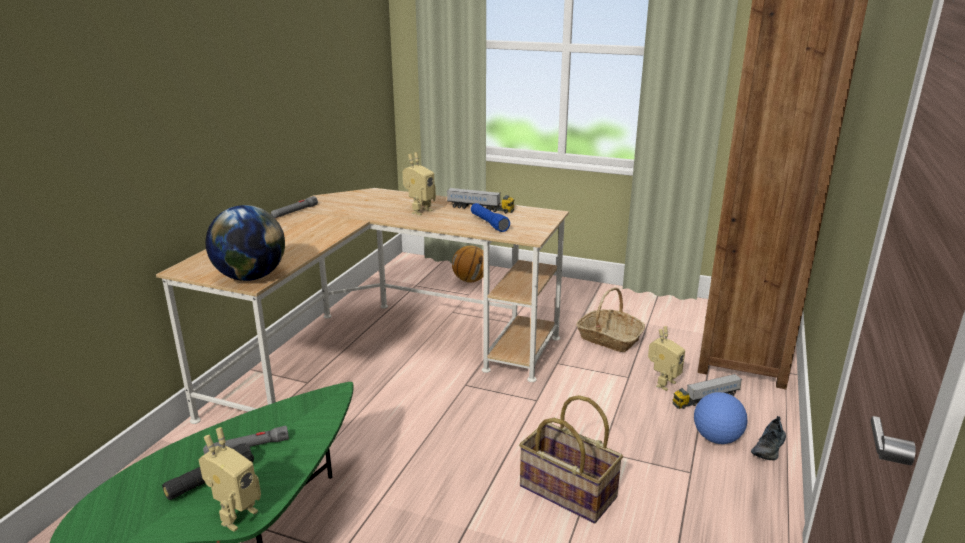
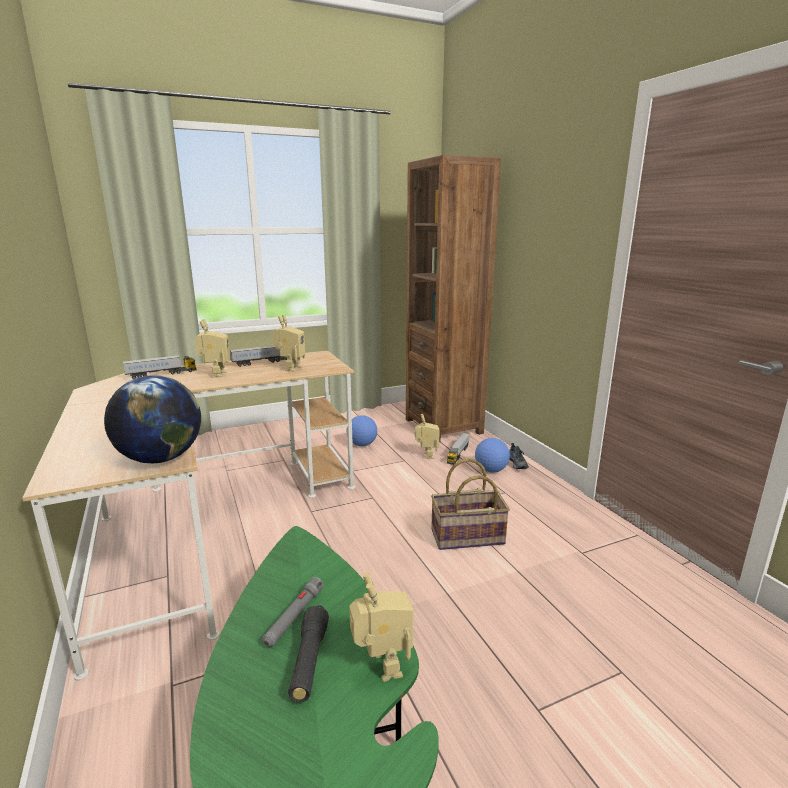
camera: 45 degrees left, 5 degrees down
grey flashlight [271,196,318,218] -> none
basketball [452,245,483,282] -> none
blue flashlight [471,203,510,232] -> toy robot [273,315,305,372]
basket [576,288,645,352] -> football [352,415,377,446]
none -> toy truck [123,355,196,379]

